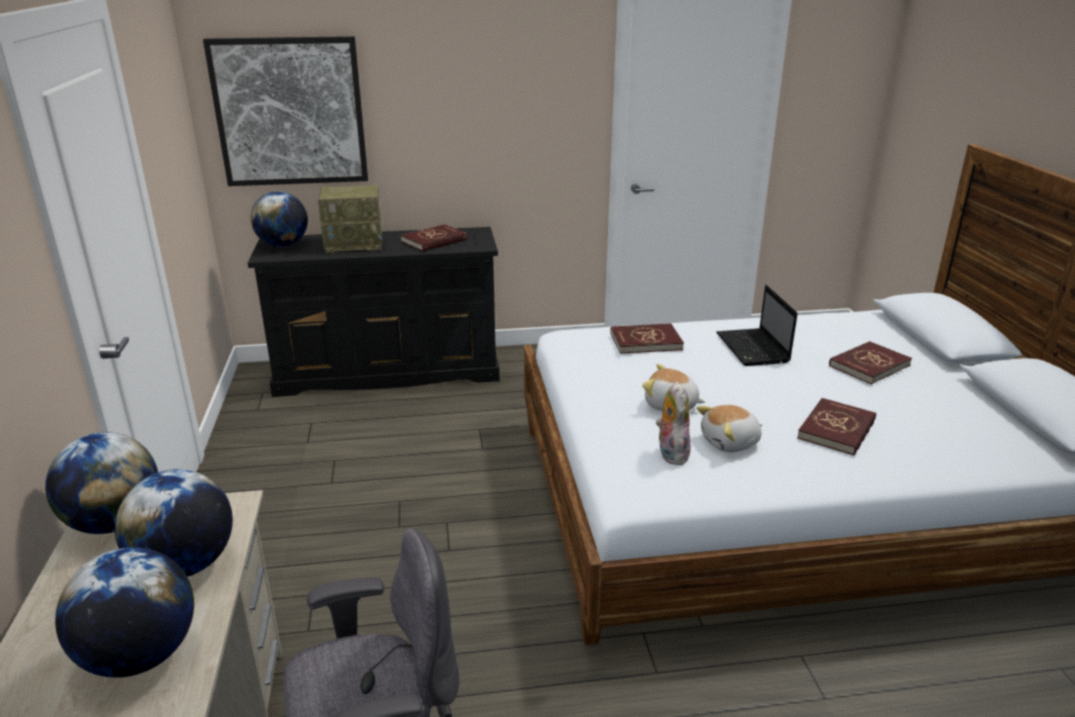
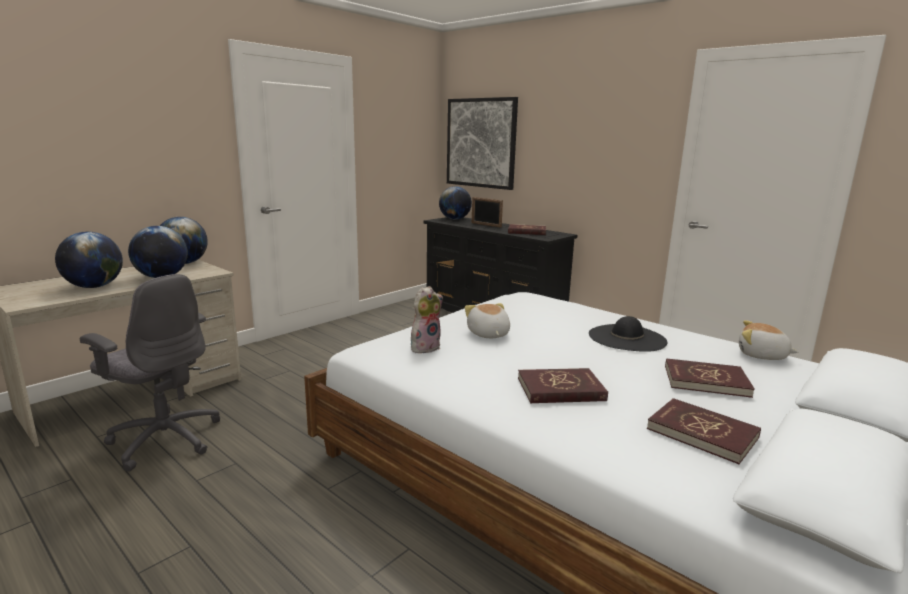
camera: 50 degrees right, 10 degrees down
radio [318,185,384,253] -> picture frame [472,197,503,228]
red book [610,323,684,354] -> red book moved to [647,398,761,464]
plush toy [697,405,762,452] -> plush toy moved to [739,320,799,360]
laptop [716,285,798,366] -> black hat [589,316,667,352]

